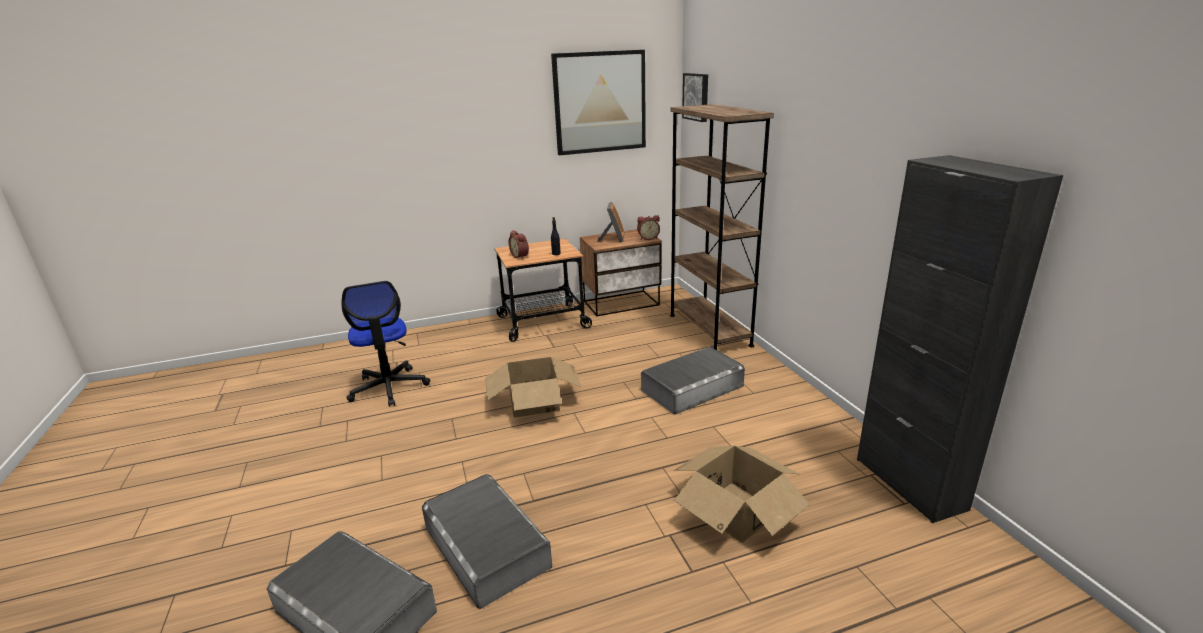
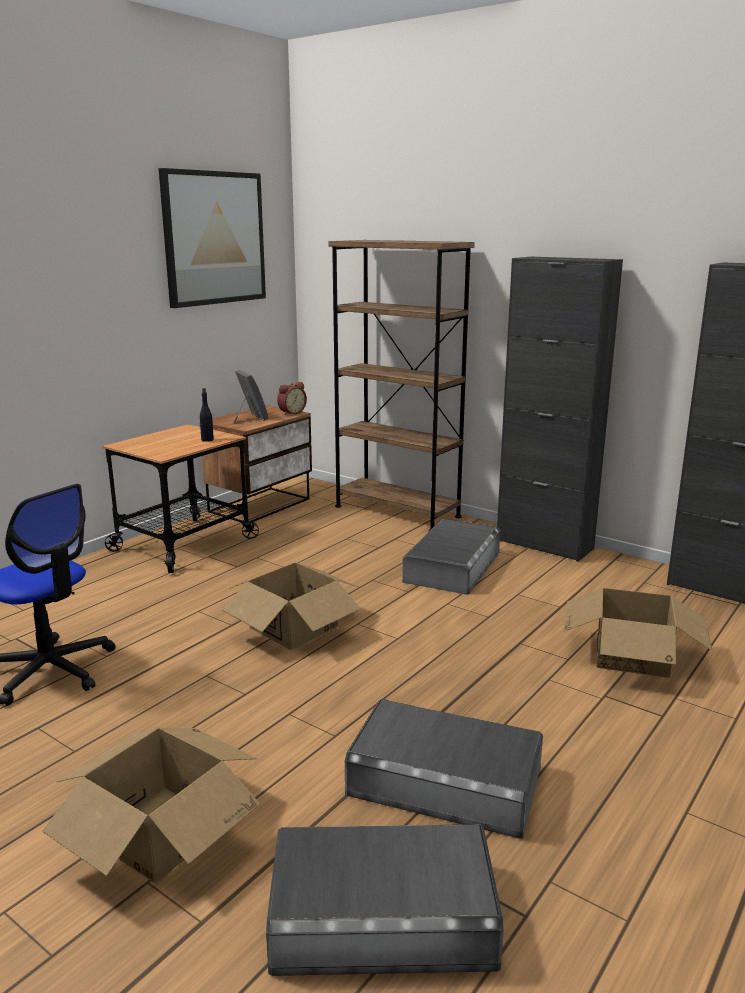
camera: 35 degrees left, 5 degrees down
alarm clock [509,230,529,259] -> none
picture [682,73,708,122] -> none
none -> cardboard box [42,728,260,883]
none -> black cabinet [497,257,623,562]

